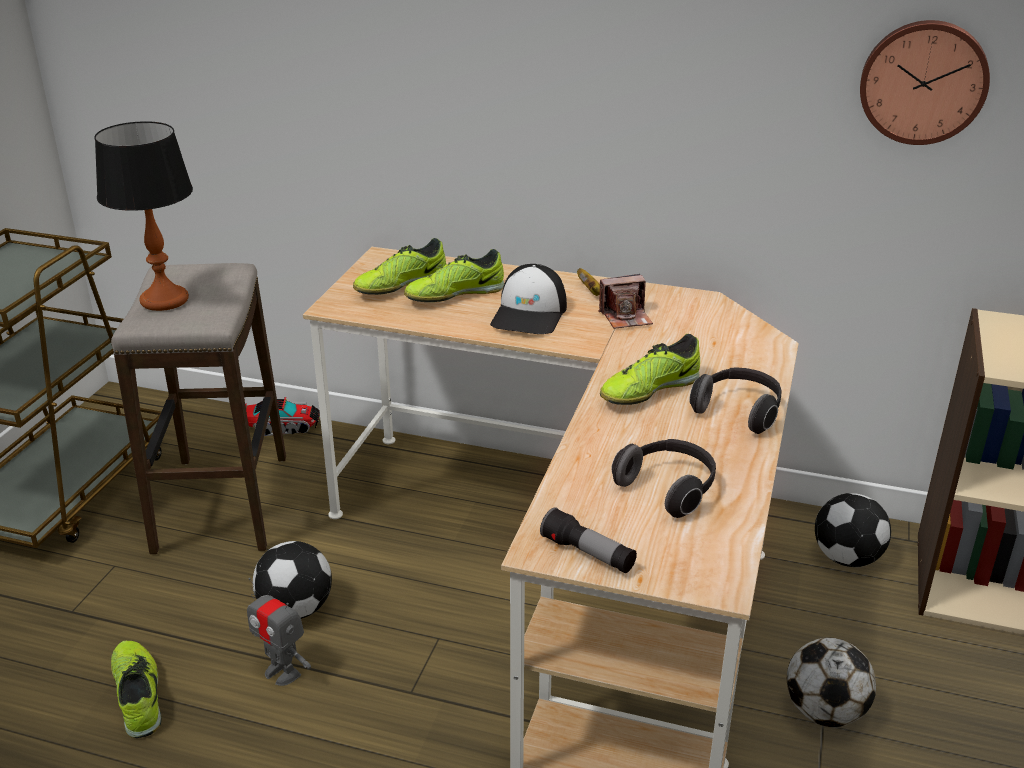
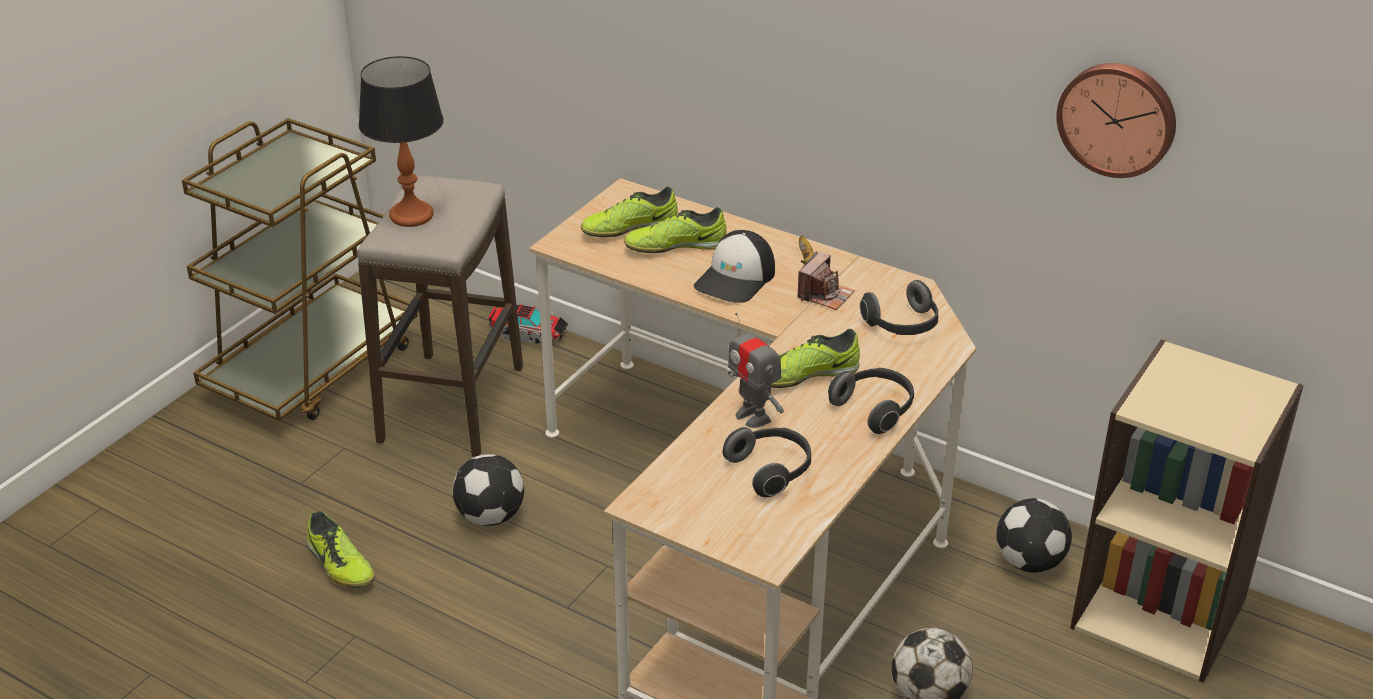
camera: 15 degrees right, 5 degrees up
shoe [111,641,162,738] -> shoe turned 150 degrees clockwise [307,510,375,588]
toy robot [247,578,311,686] -> toy robot moved to [728,313,784,428]
flashlight [540,507,637,573] -> none
camera [599,274,653,329] -> camera turned 60 degrees counterclockwise [797,251,855,310]
none -> headphones [860,280,938,335]

